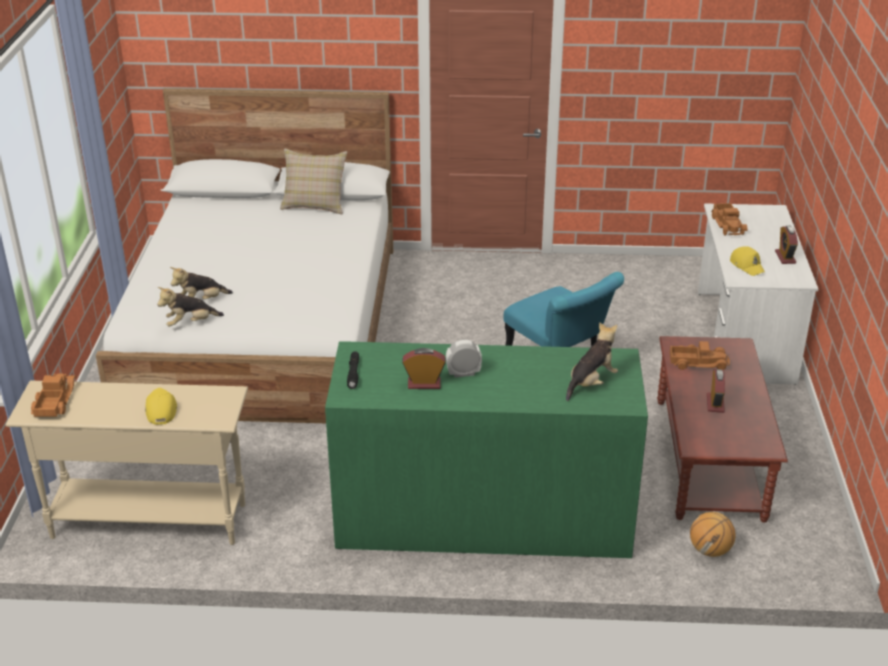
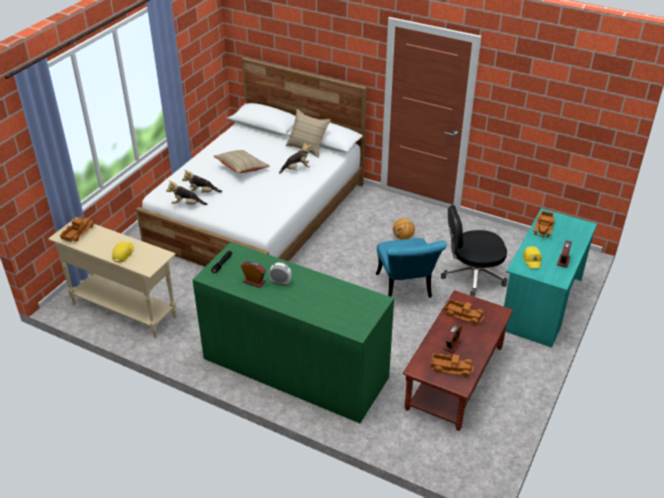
camera: 25 degrees right, 5 degrees up
plush toy [566,322,618,401] -> plush toy moved to [279,142,312,174]
basketball [690,512,736,557] -> basketball moved to [393,218,415,240]
white desk [698,203,818,385] -> turquoise desk [504,208,597,348]
none -> beige pillow [213,150,270,173]
none -> toy truck [431,354,474,377]
none -> black office chair [441,205,508,297]

